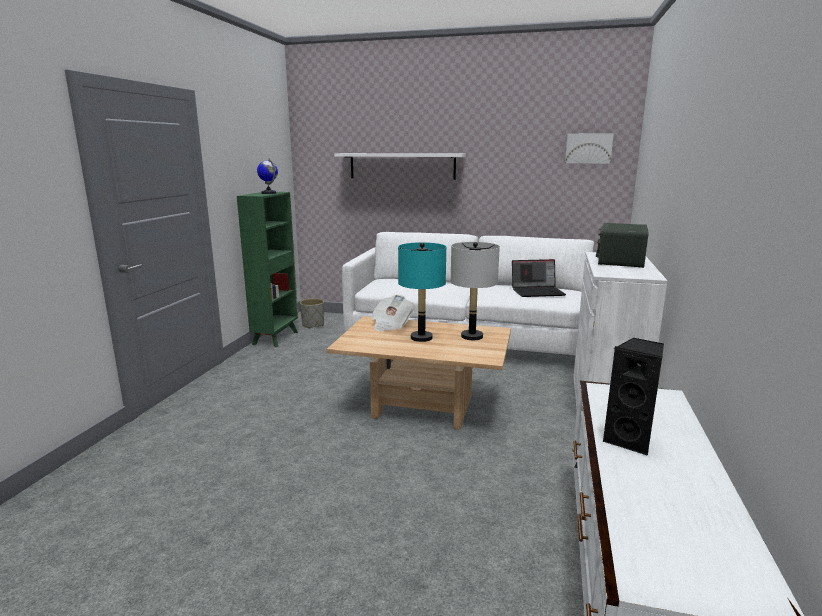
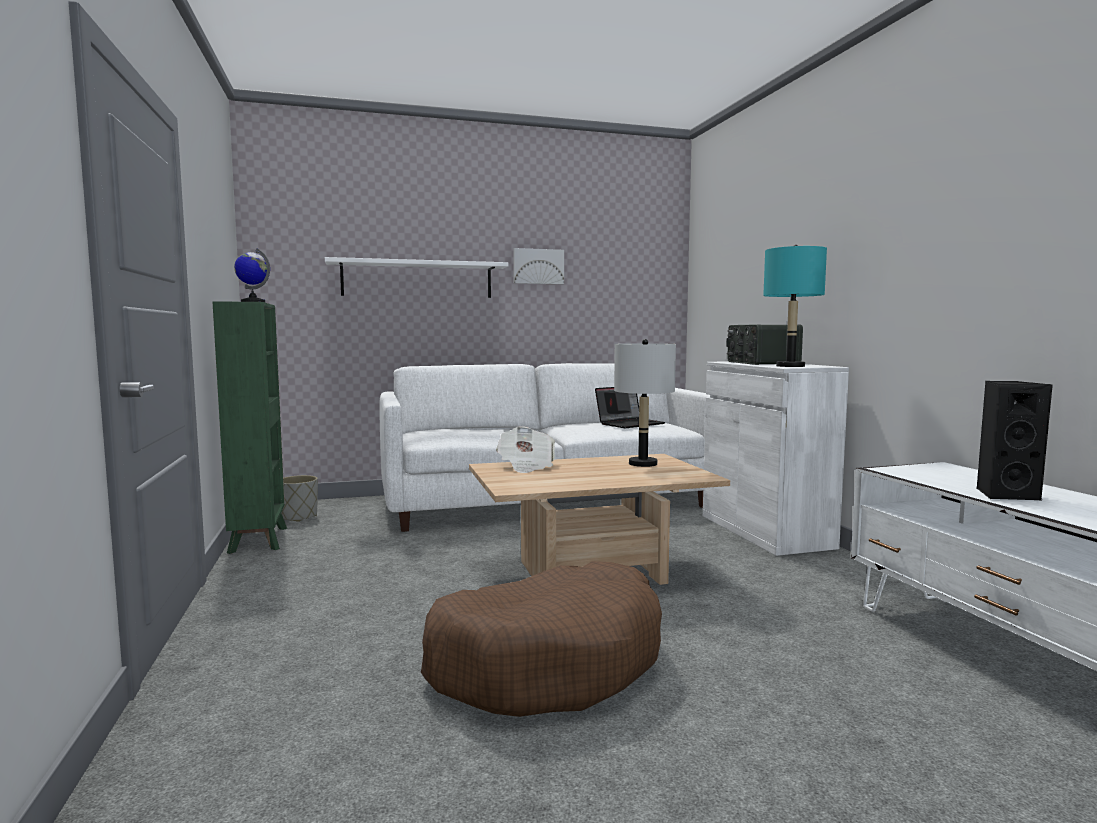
camera: 30 degrees left, 10 degrees down
turquoise table lamp [398,242,446,342] -> turquoise table lamp moved to [763,245,827,367]
picture [565,133,614,164] -> picture moved to [513,248,564,284]
none -> brown dog bed [421,561,662,717]

